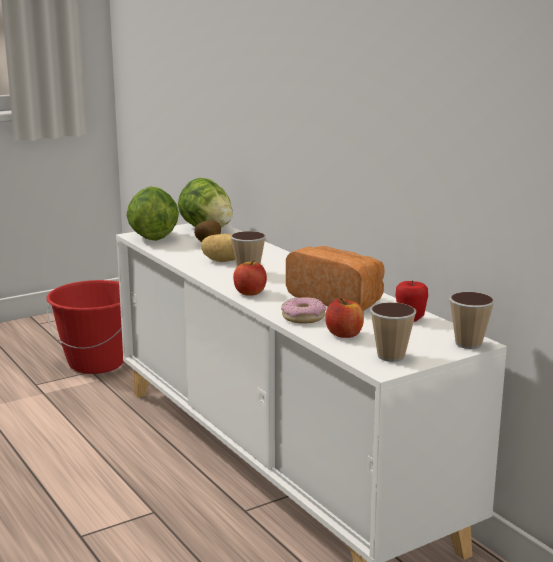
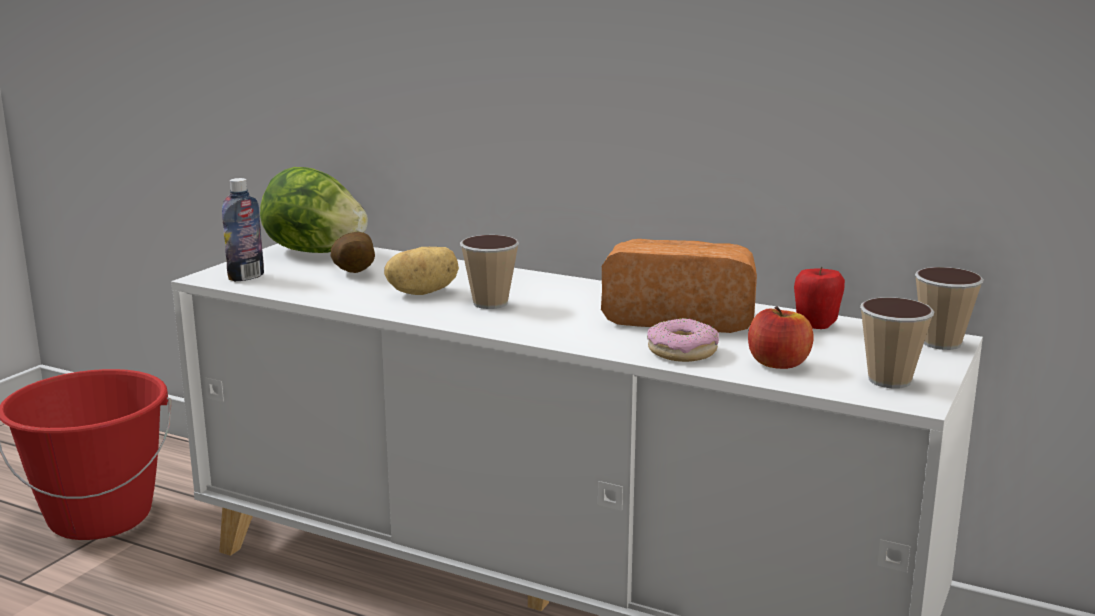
camera: 30 degrees left, 0 degrees up
lettuce [126,186,179,241] -> bottle [222,178,264,282]
apple [233,261,267,296] -> none

